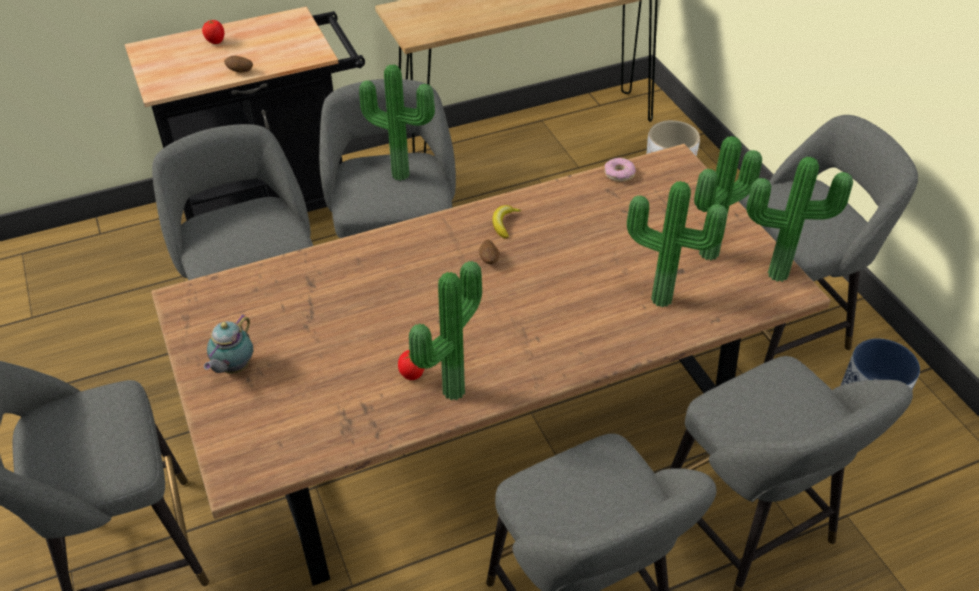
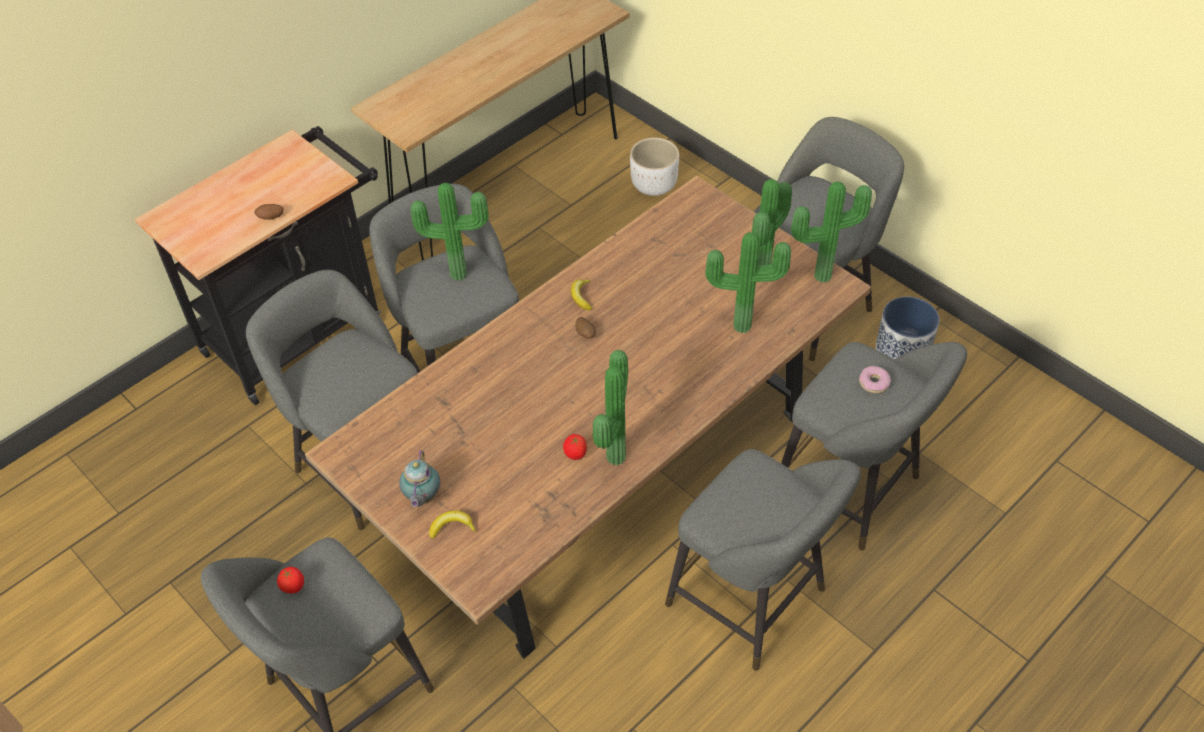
camera: 20 degrees left, 5 degrees up
tomato [202,20,224,44] -> tomato moved to [277,567,304,593]
donut [605,158,636,182] -> donut moved to [859,366,891,393]
none -> banana [429,510,476,539]

